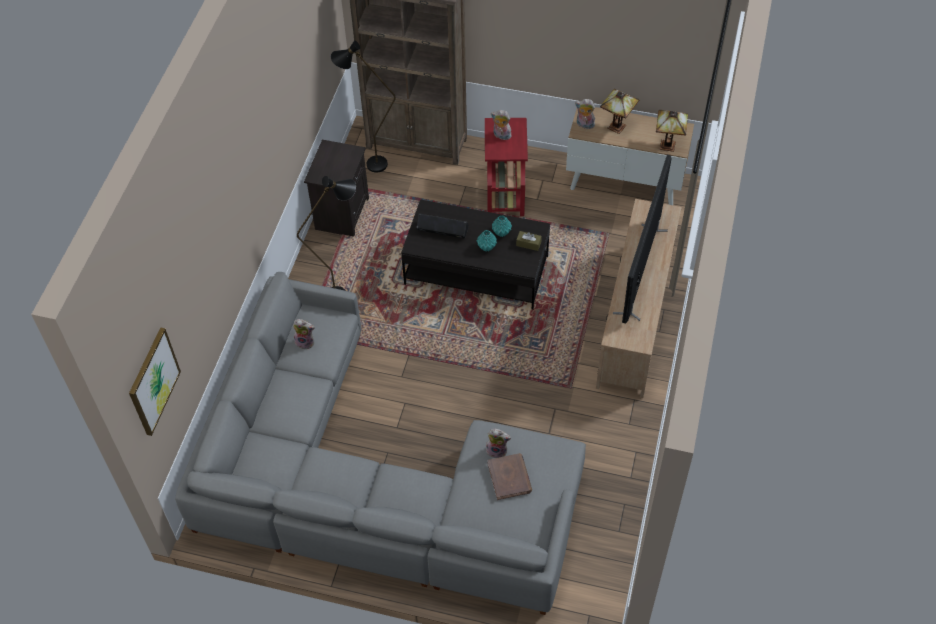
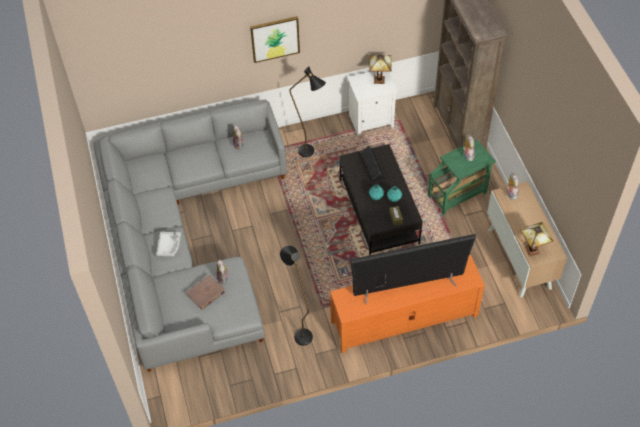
camera: 60 degrees right, 0 degrees up
picture [129,327,181,436] -> picture moved to [250,16,300,63]
black nightstand [304,140,369,237] -> white nightstand [347,72,398,136]
black floor lamp [331,40,396,173] -> black floor lamp moved to [280,245,313,346]
red side table [485,118,528,216] -> green side table [428,139,496,215]
beige tv stand [596,199,682,398] -> orange tv stand [330,255,485,353]
table lamp [600,89,640,134] -> table lamp moved to [369,55,392,84]
none -> grey tray [157,232,181,256]

